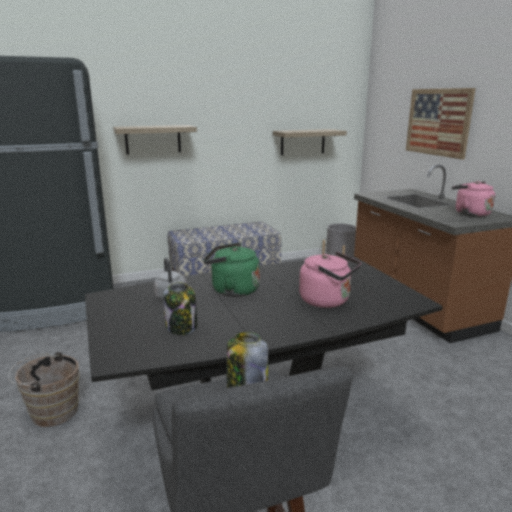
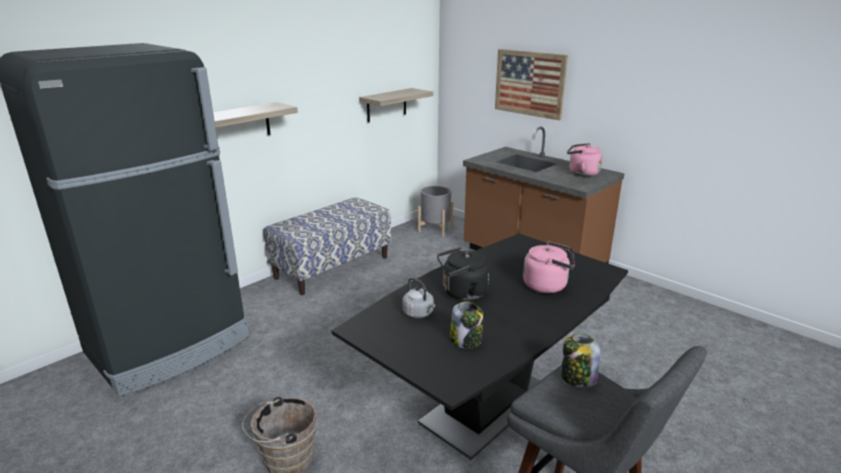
camera: 25 degrees left, 5 degrees up
green kettle [203,243,260,297] -> black kettle [437,247,489,300]

